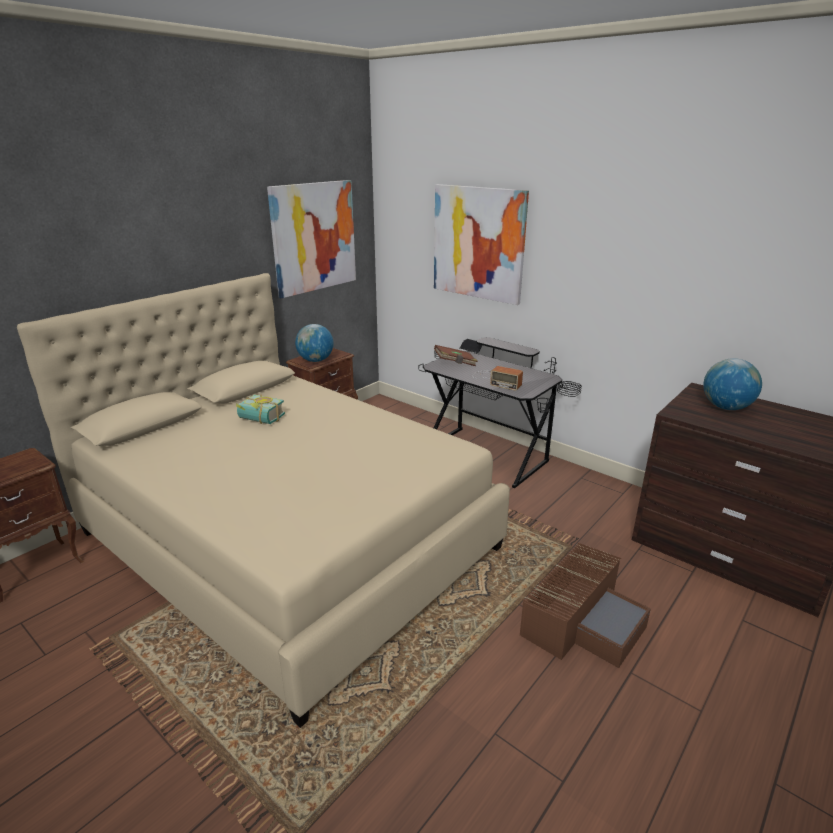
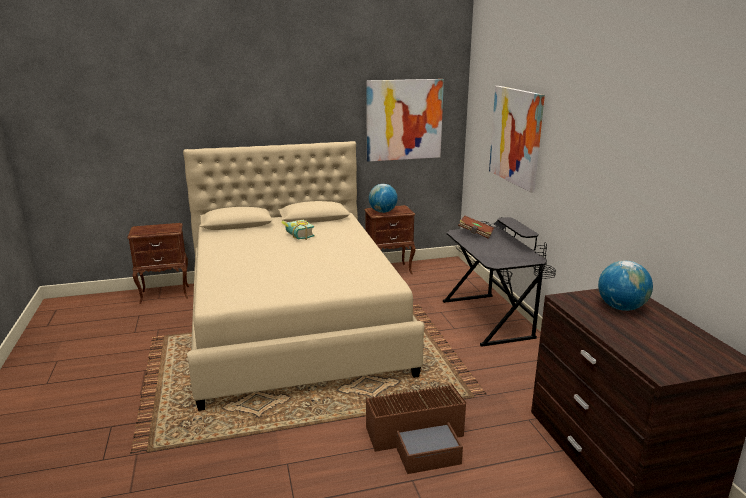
camera: 35 degrees right, 5 degrees down
radio [473,366,523,391] -> none

